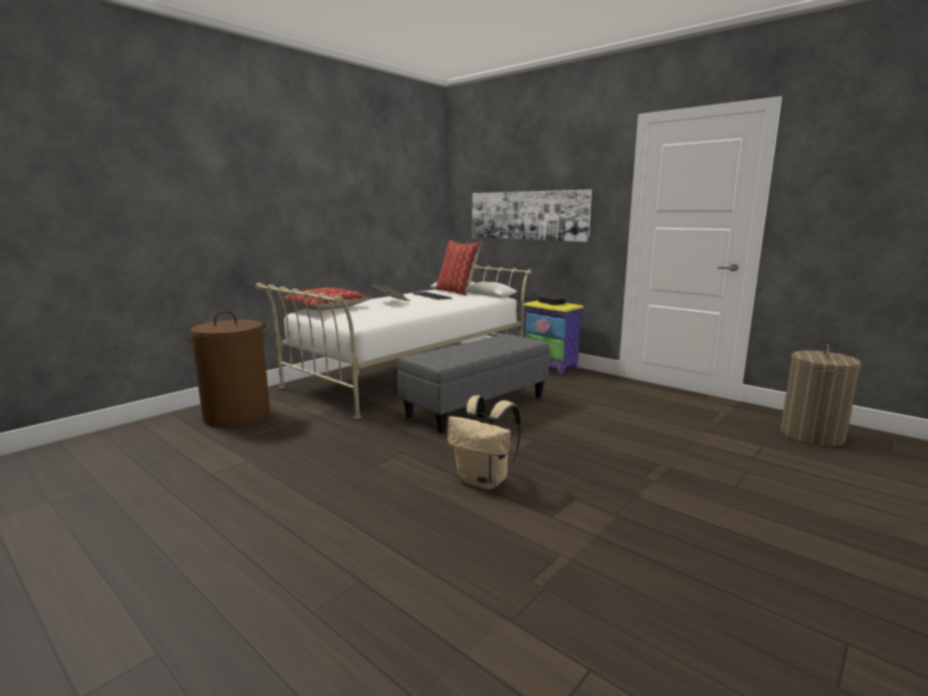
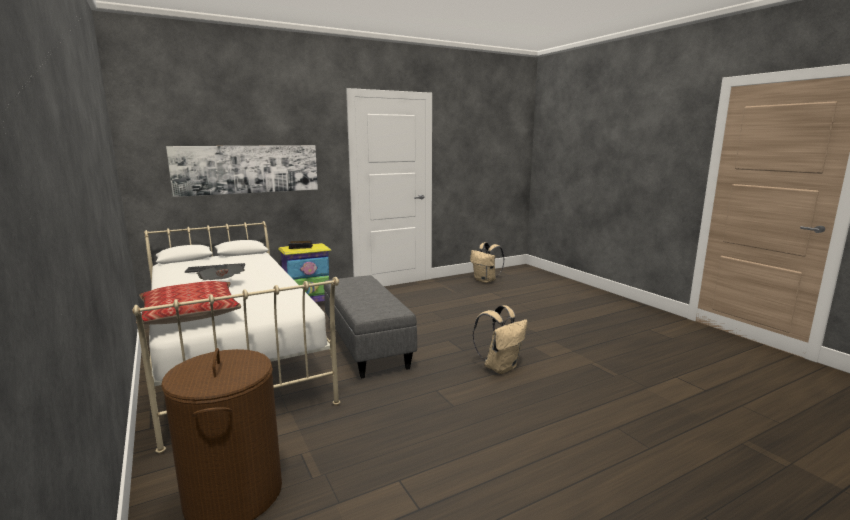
camera: 70 degrees left, 0 degrees up
pillow [435,240,482,296] -> none
laundry basket [780,344,861,447] -> beige backpack [470,242,504,283]

